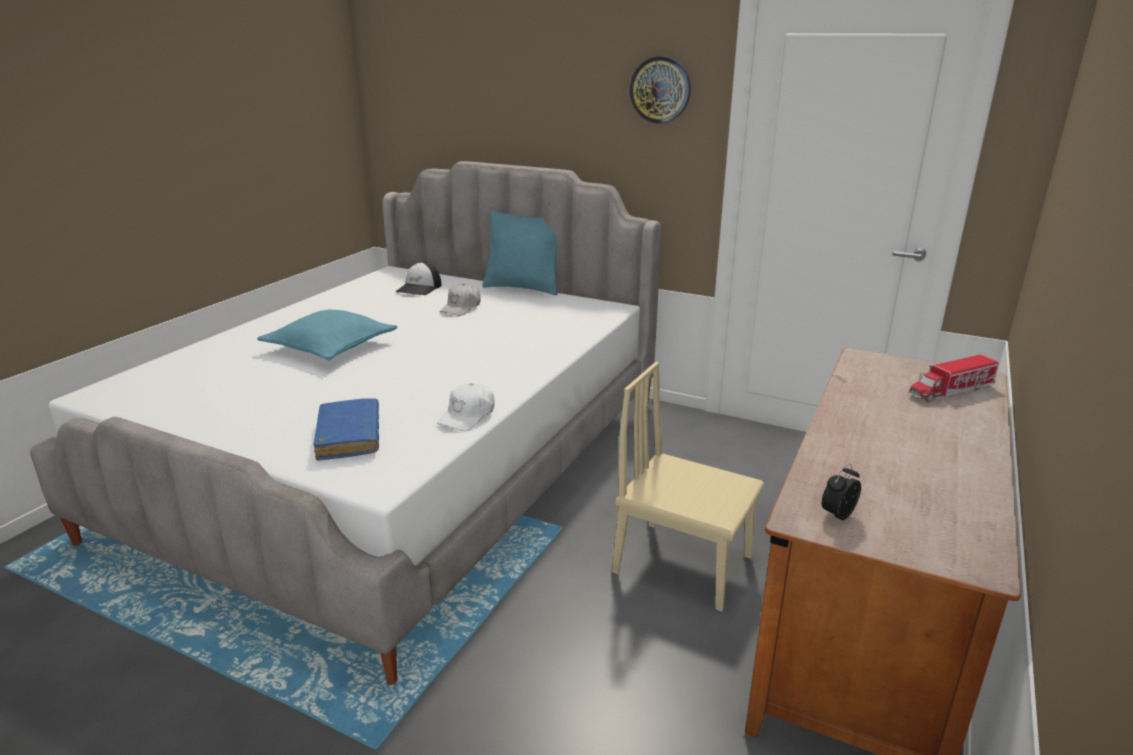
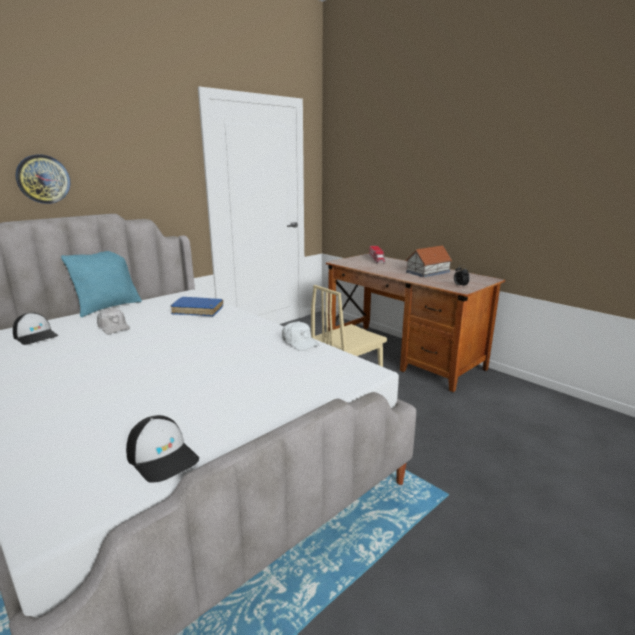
camera: 70 degrees left, 5 degrees down
turquoise pillow [257,309,398,360] -> none
blue book [314,398,379,461] -> blue book moved to [171,297,223,316]
wall clock [629,56,691,124] -> wall clock moved to [16,155,70,204]
none -> cap [126,415,199,483]
none -> toy house [405,245,452,277]

